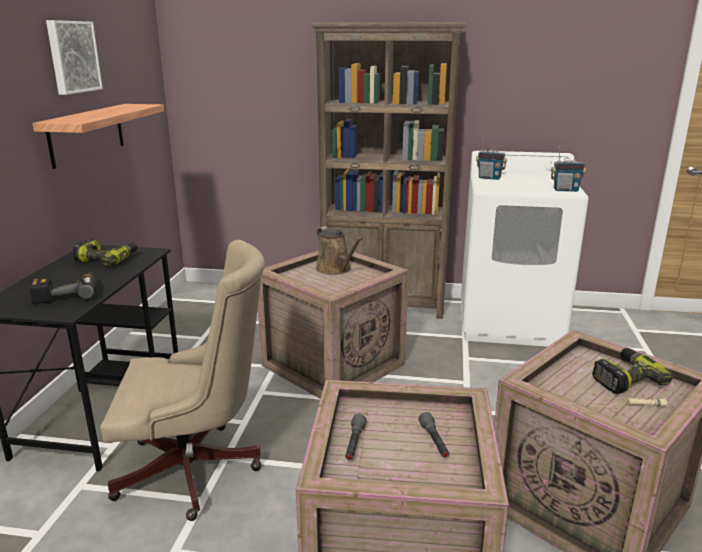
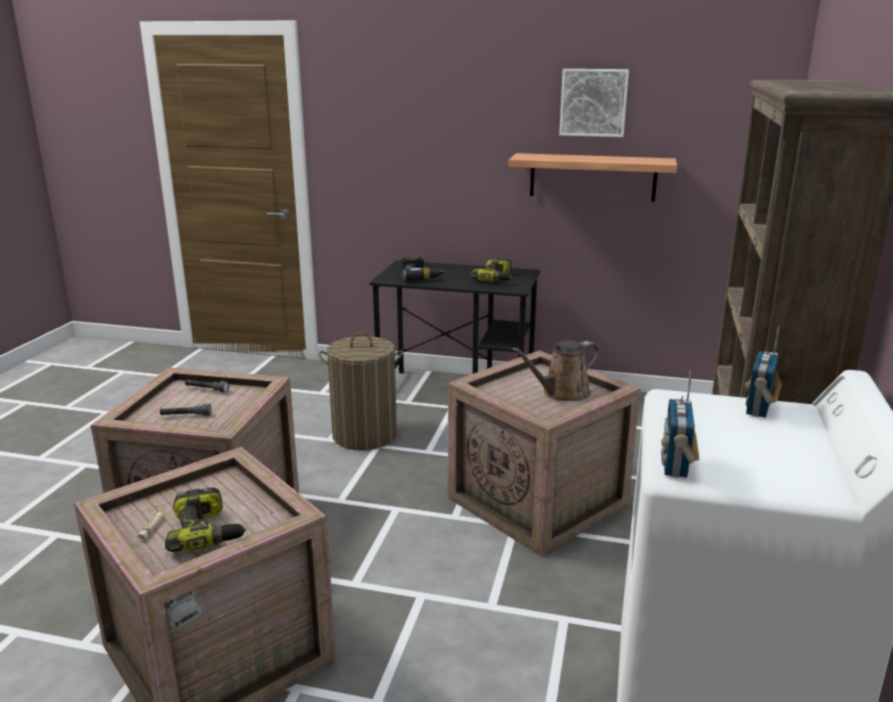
camera: 95 degrees right, 0 degrees up
beige office chair [100,240,265,521] -> laundry basket [319,333,403,451]

